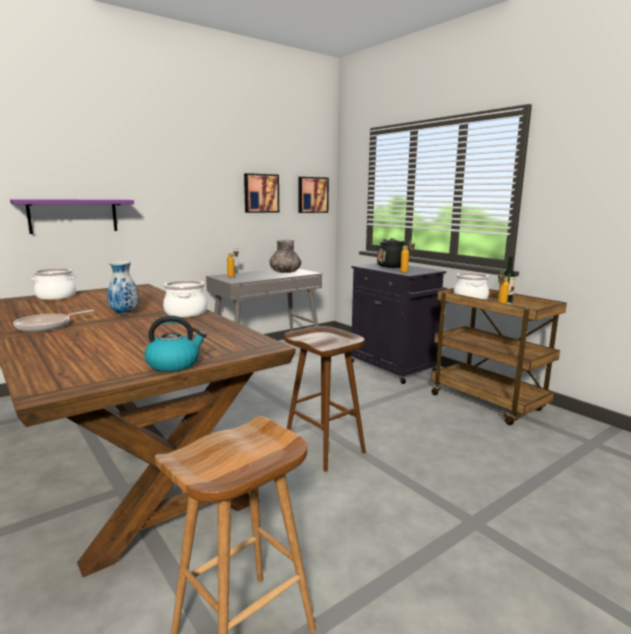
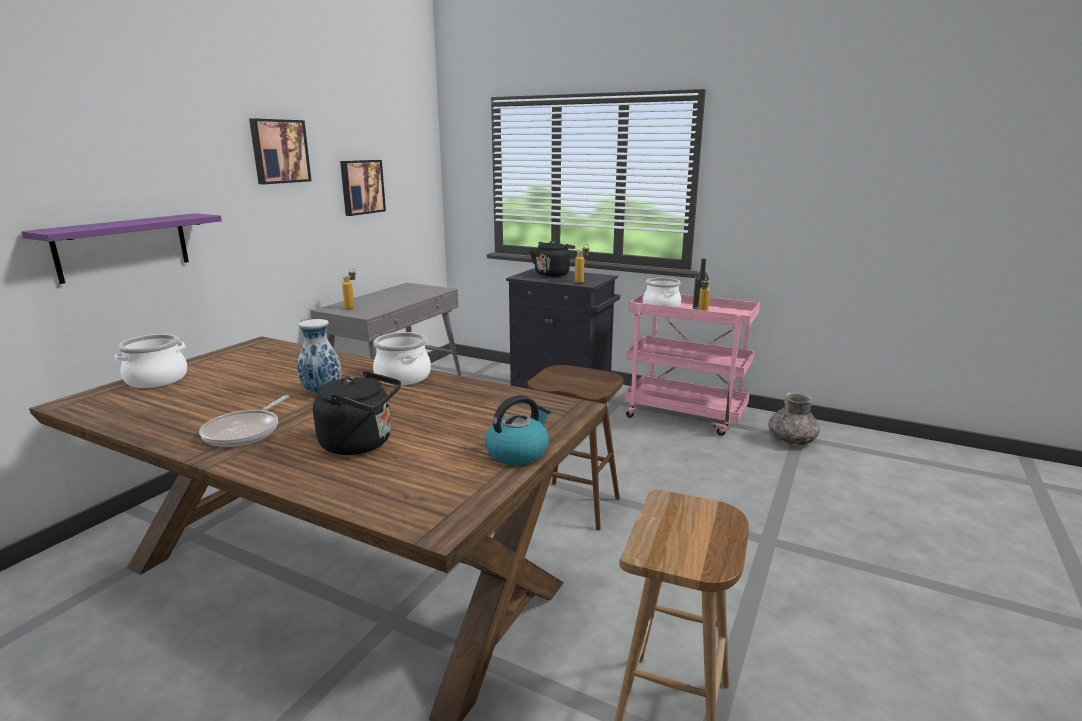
camera: 25 degrees left, 5 degrees up
grey vase [270,240,301,273] -> grey vase moved to [768,392,820,446]
picture [298,177,329,213] -> picture moved to [249,118,312,184]
brown cart [431,288,567,425] -> pink cart [625,293,760,436]
none -> black kettle [313,371,401,455]

